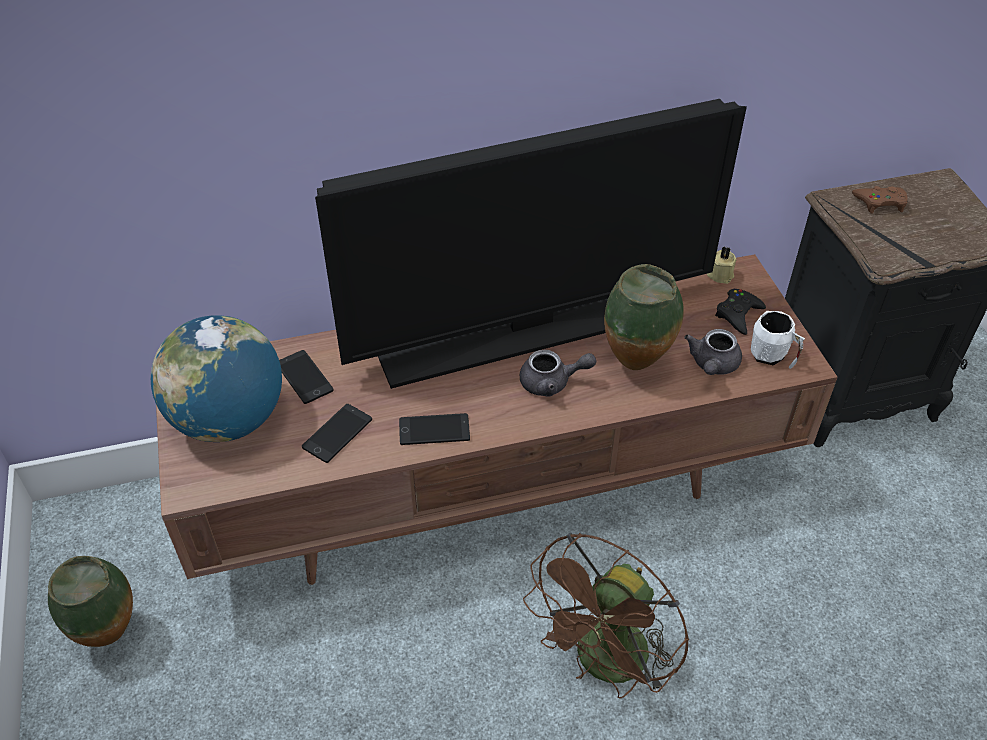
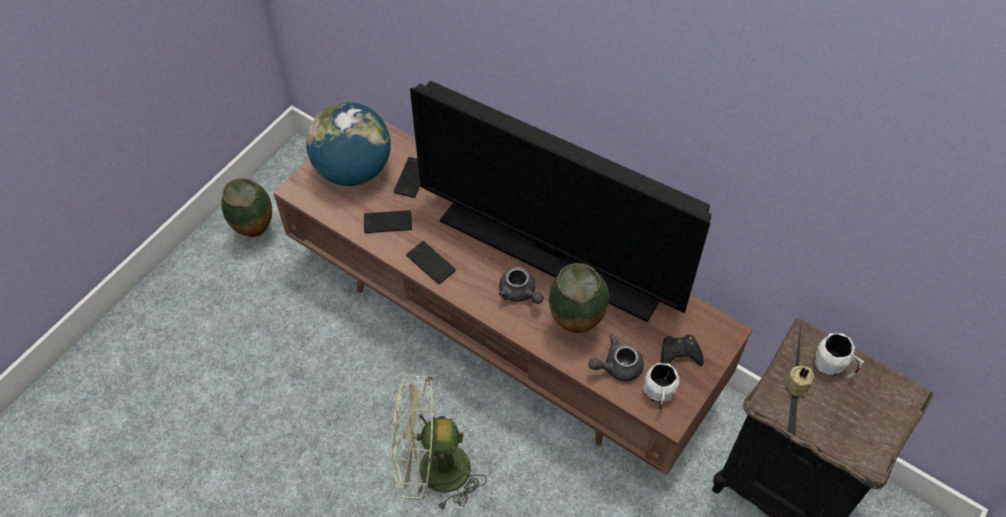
camera: 50 degrees right, 10 degrees up
brown fan [523,533,689,699] -> green fan [392,375,487,512]
beige candle [707,246,736,284] -> beige candle moved to [787,366,814,396]
brown game controller [852,186,907,214] -> white mug [815,333,864,378]

